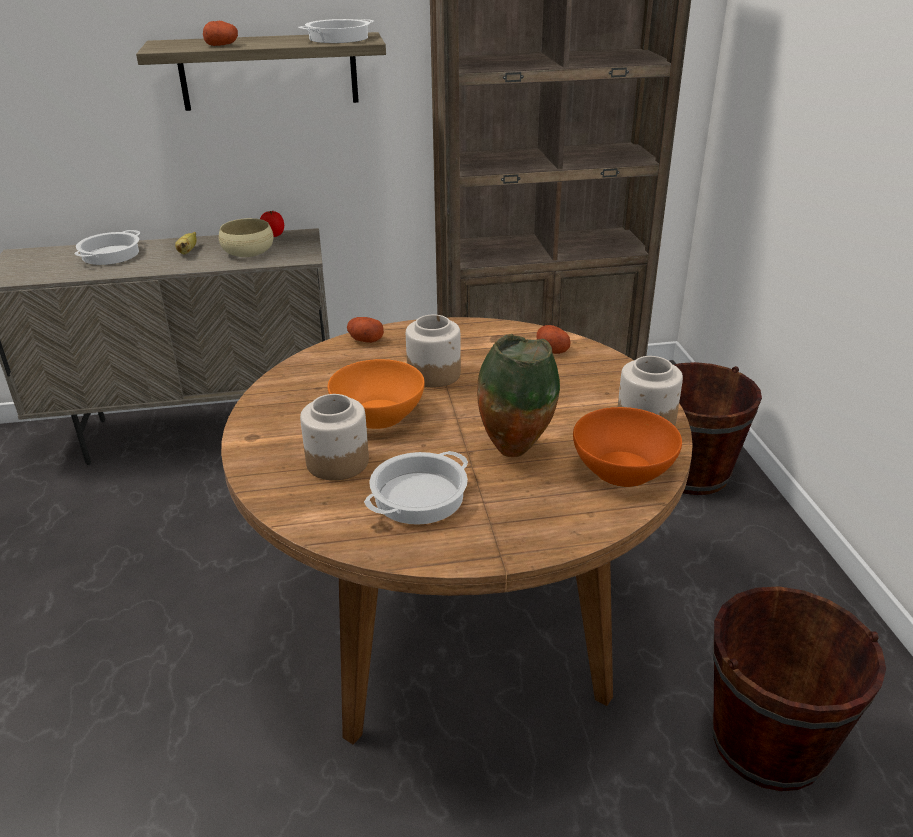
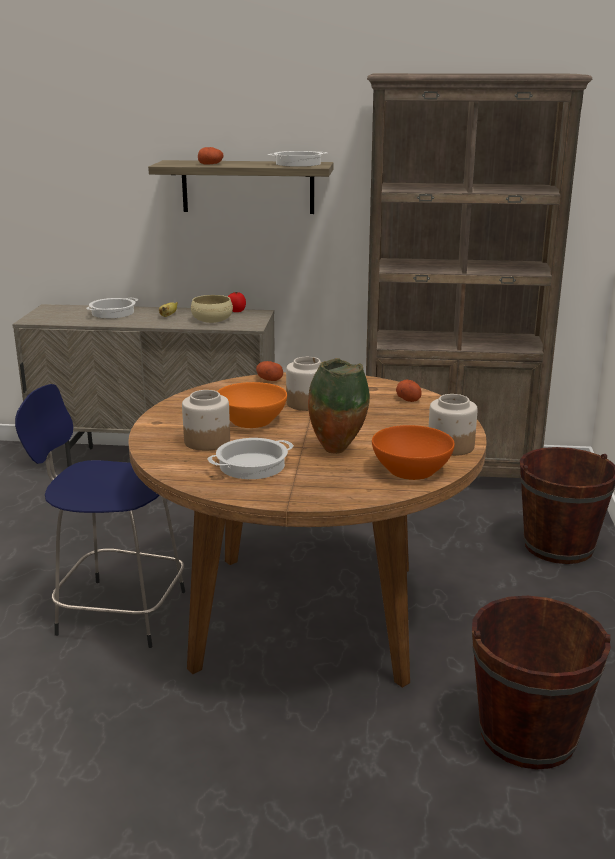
camera: 15 degrees right, 10 degrees down
none -> blue stool [15,384,185,648]

